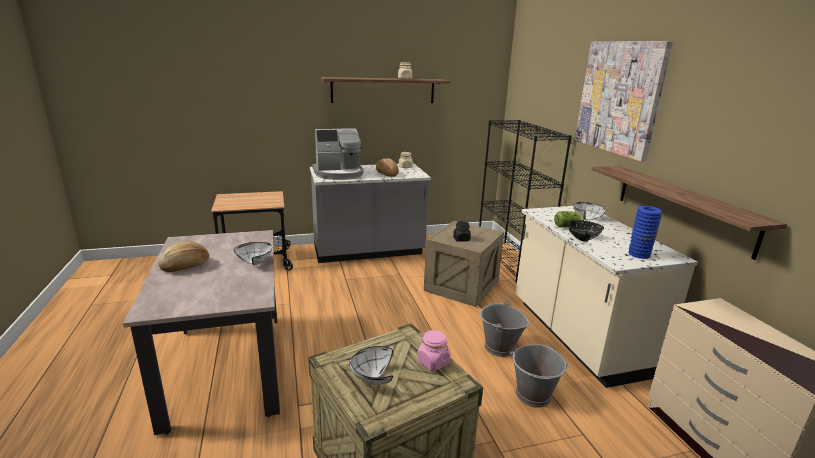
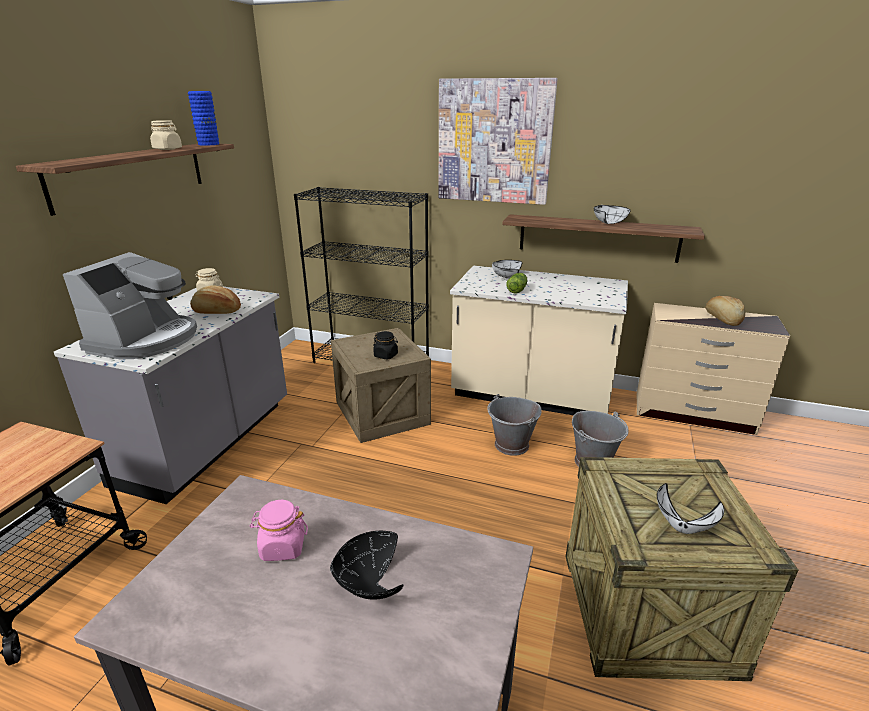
camera: 55 degrees left, 5 degrees up
bread [159,241,209,272] -> bread moved to [705,296,745,326]
white bowl [234,242,272,265] -> white bowl moved to [594,205,631,224]
pink jar [417,330,450,371] -> pink jar moved to [250,500,308,561]
black bowl [568,221,604,242] -> black bowl moved to [330,531,404,600]
blue vase [628,206,662,259] -> blue vase moved to [188,91,219,146]

